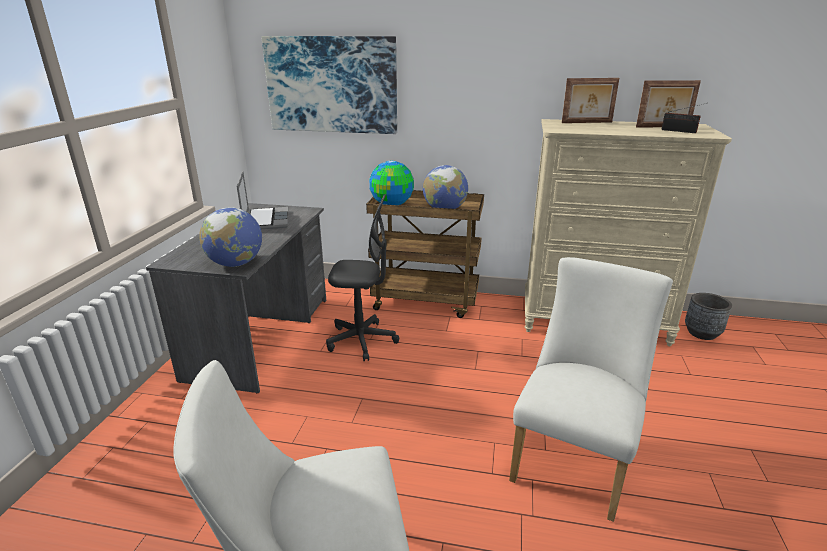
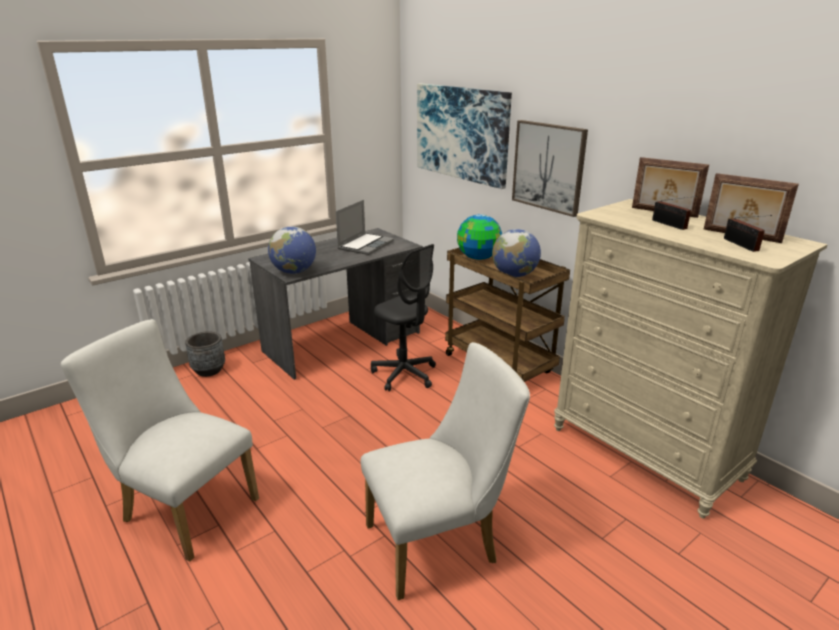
camera: 40 degrees right, 0 degrees up
grey planter [685,293,732,340] -> grey planter moved to [185,331,225,377]
none -> picture [512,120,588,217]
none -> radio [652,196,697,230]

